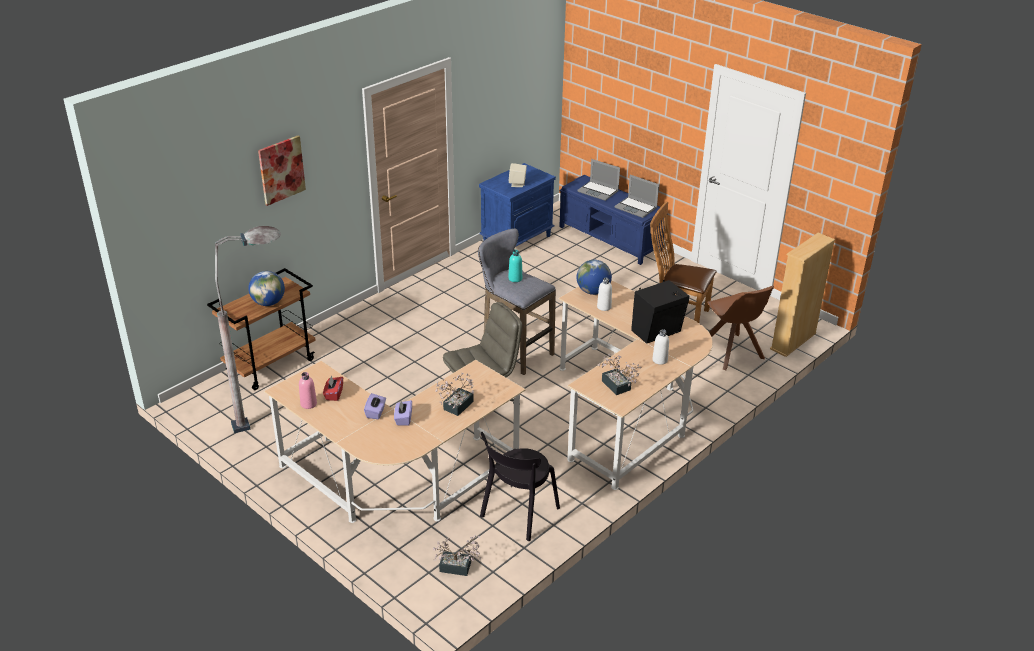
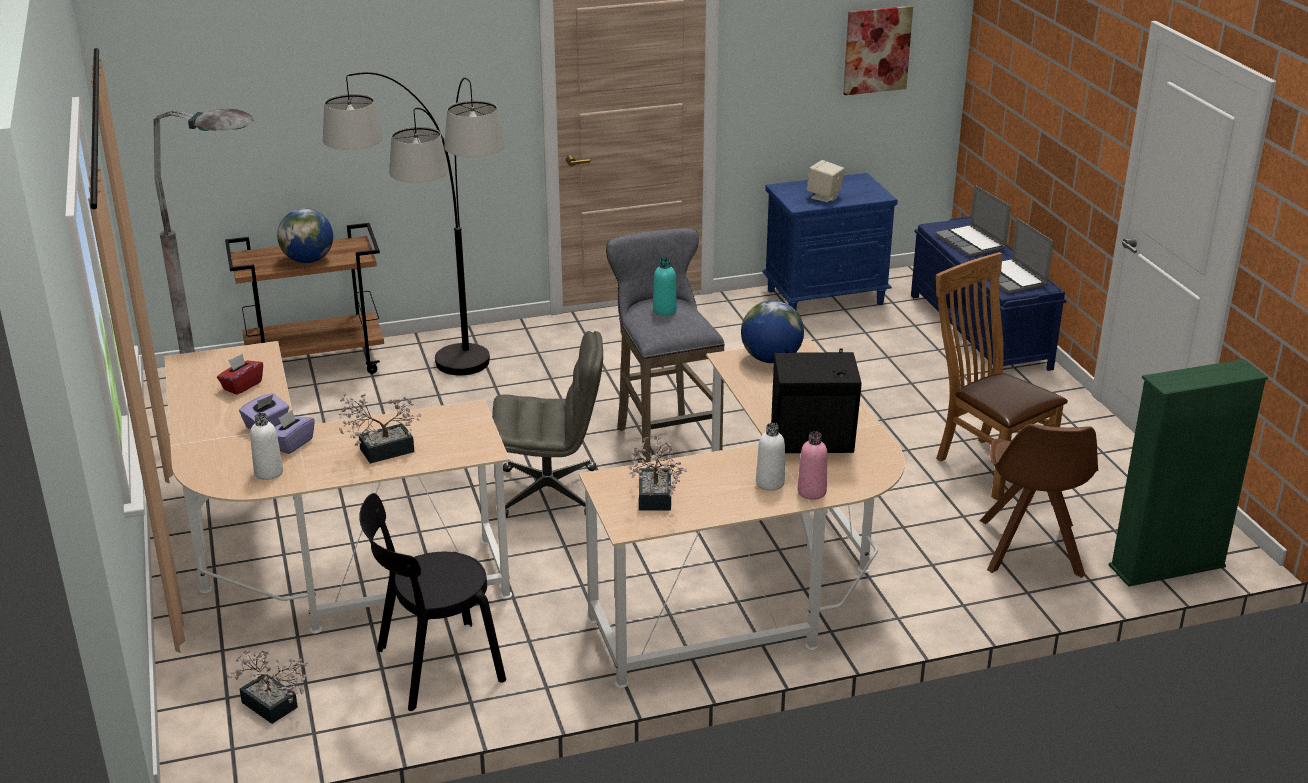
camera: 30 degrees right, 5 degrees down
picture [258,136,306,206] -> picture moved to [843,6,913,95]
pink bottle [299,372,317,409] -> pink bottle moved to [797,431,828,500]
white bottle [597,278,612,311] -> white bottle moved to [250,413,283,480]
beige bookcase [770,233,835,357] -> green bookcase [1109,359,1268,587]
none -> floor lamp [323,72,505,375]

